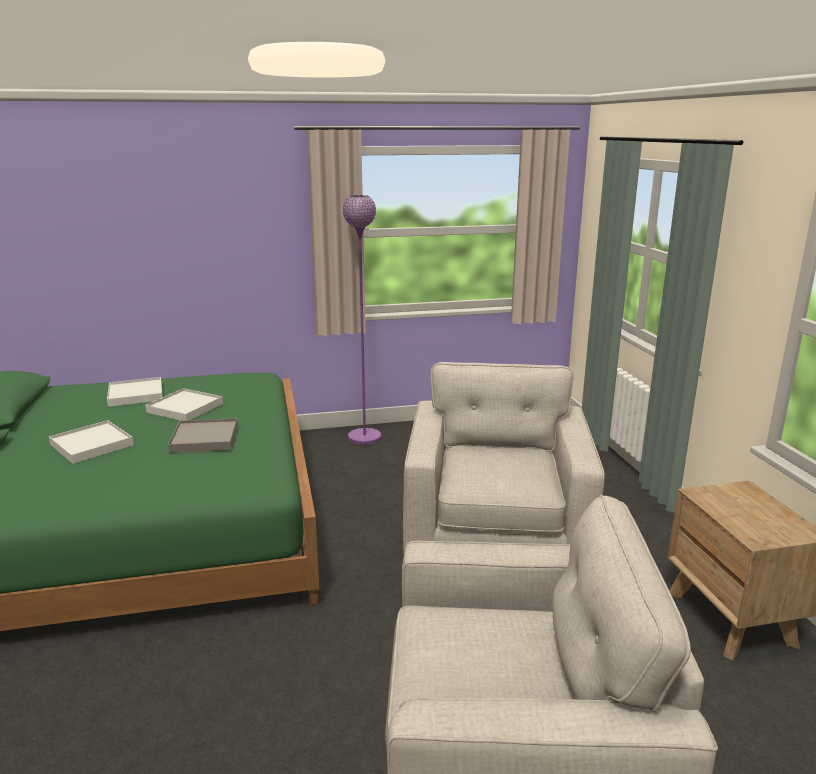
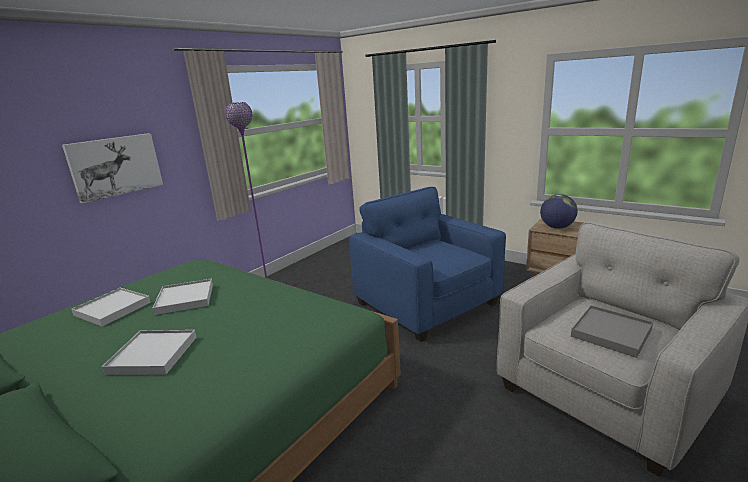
camera: 40 degrees left, 0 degrees up
grey tray [168,418,238,453] -> grey tray moved to [571,305,653,358]
grey armchair [403,362,605,553] -> blue armchair [349,187,506,342]
none -> picture [62,133,163,203]
none -> globe [540,194,578,229]

